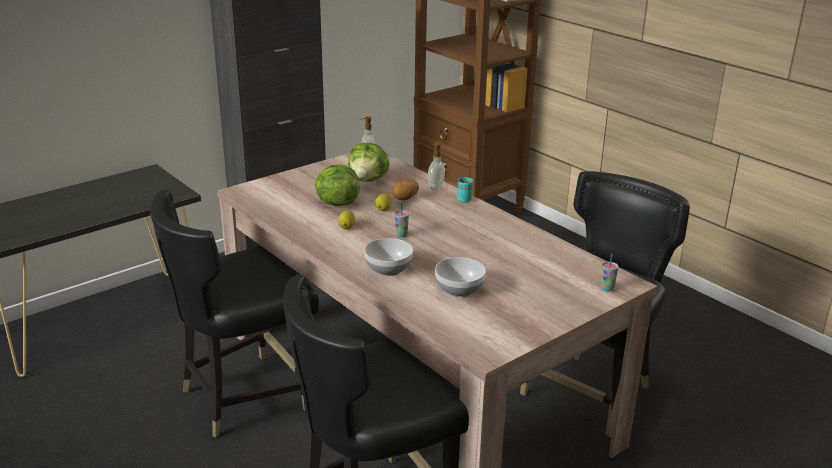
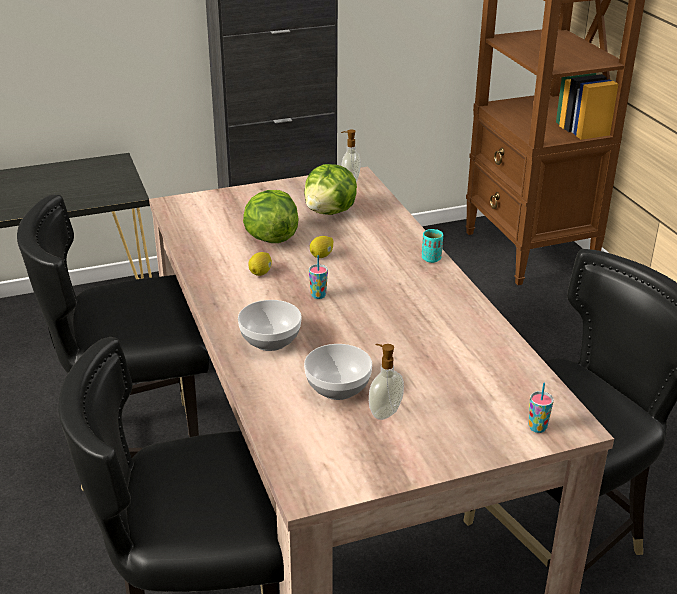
camera: 20 degrees right, 5 degrees up
potato [392,180,419,201] -> none
soap dispenser [428,143,445,190] -> soap dispenser moved to [369,344,404,420]

